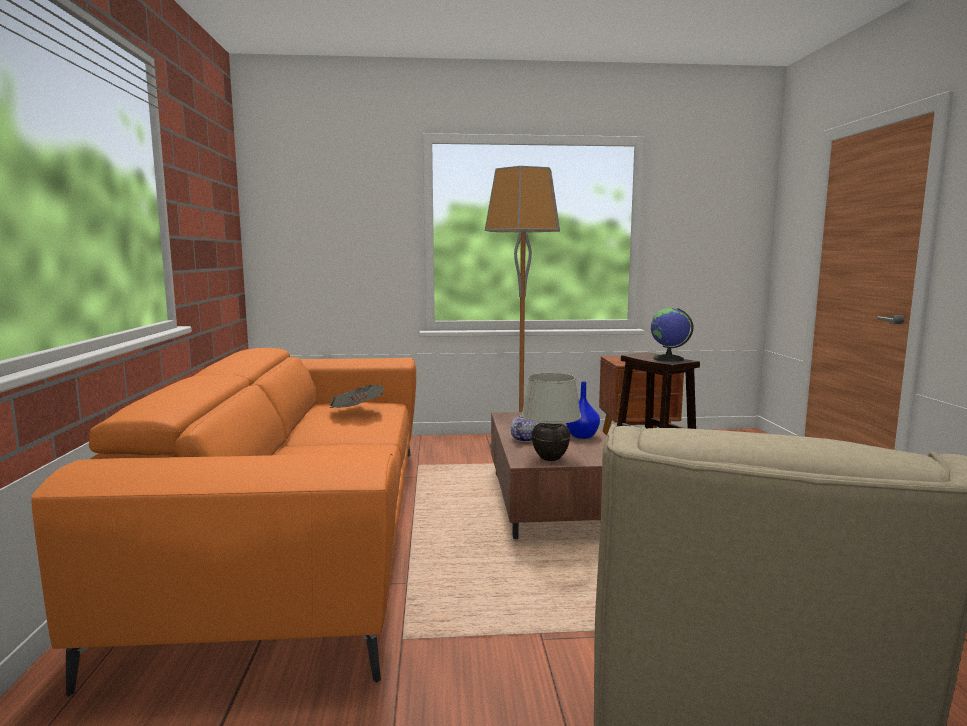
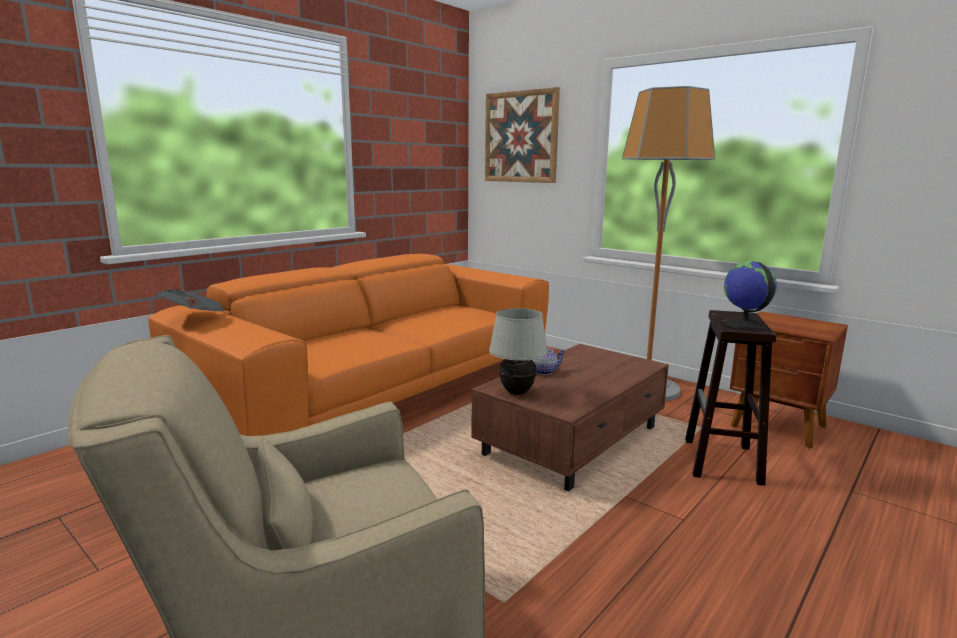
camera: 45 degrees right, 5 degrees up
newspaper [329,385,384,408] -> newspaper moved to [155,289,226,311]
blue vase [566,381,600,439] -> none
none -> picture [485,87,560,183]

